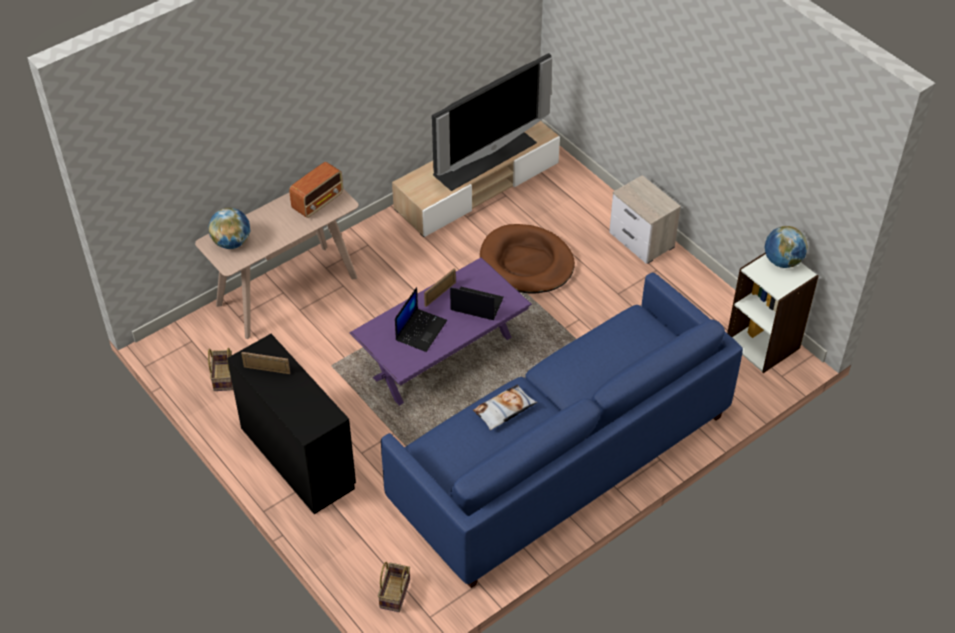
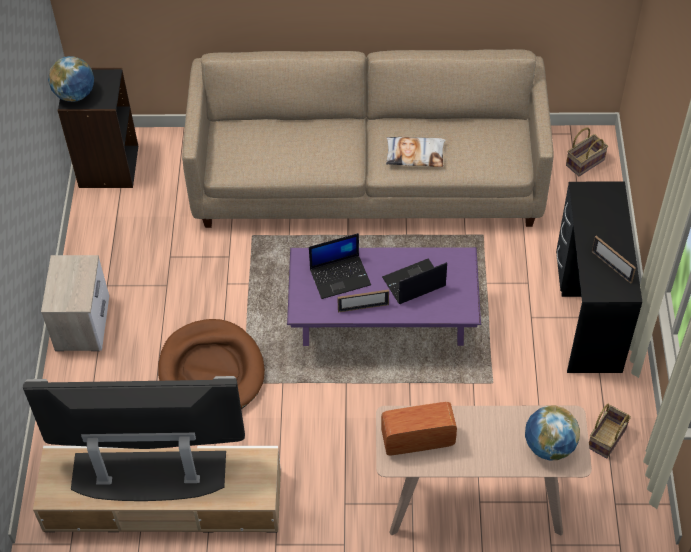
camera: 140 degrees left, 5 degrees up
blue sofa [381,273,743,588] -> beige sofa [182,49,554,228]
laptop [450,287,504,320] -> laptop turned 75 degrees counterclockwise [309,233,371,299]
white bookcase [727,253,819,373] -> black bookcase [58,68,138,188]

